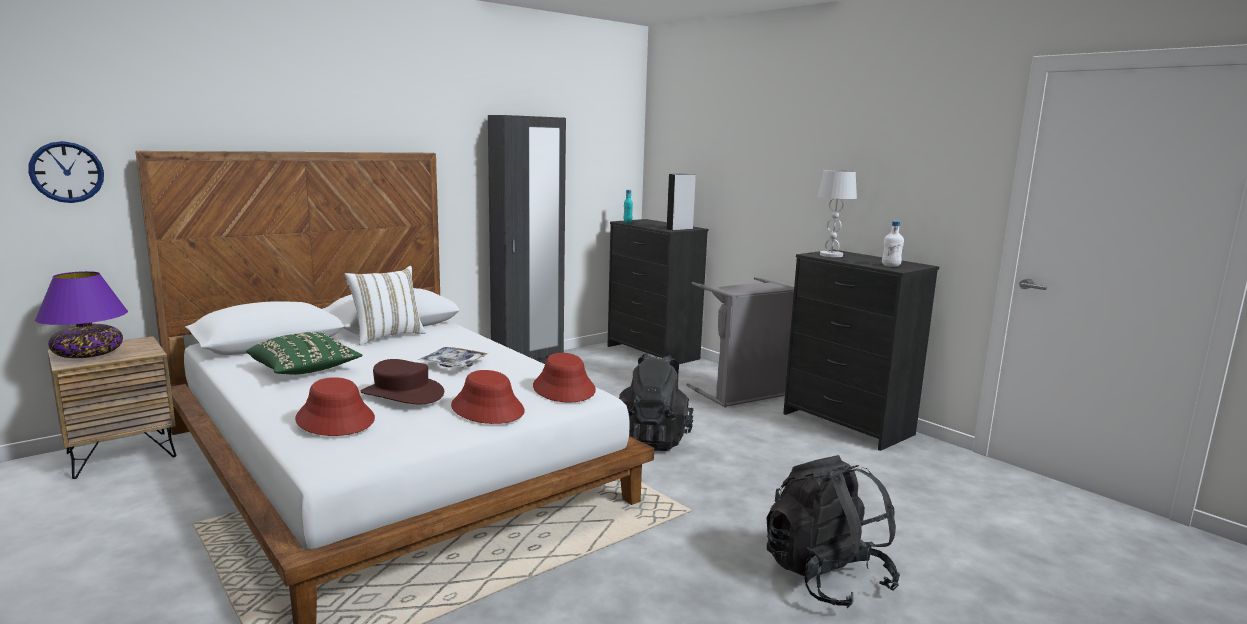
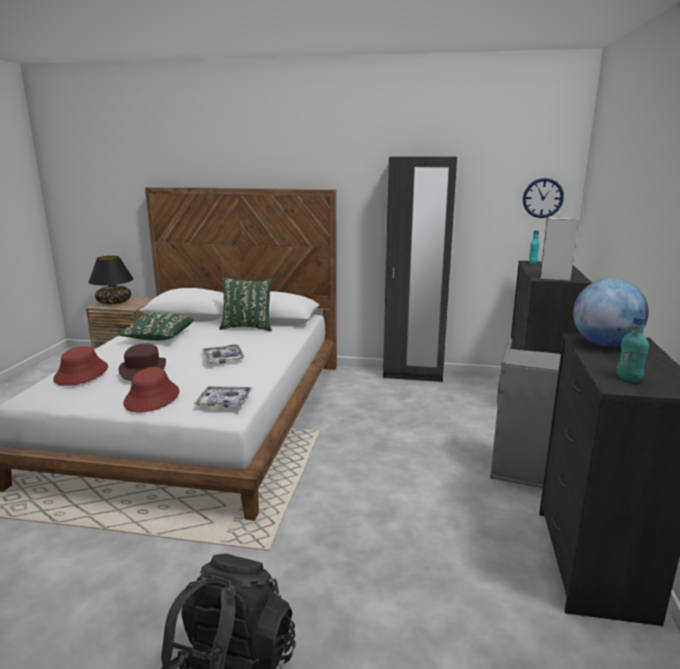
camera: 50 degrees right, 5 degrees up
wall clock [28,141,104,203] -> wall clock moved to [523,178,564,218]
purple table lamp [35,271,128,358] -> black table lamp [88,256,134,304]
white pillow [345,266,426,346] -> green pillow [220,277,273,331]
red hat [533,353,596,403] -> tray [194,386,252,408]
black backpack [619,353,694,451] -> none
white table lamp [817,170,857,257] -> globe [573,278,649,346]
white bottle [882,221,904,267] -> turquoise bottle [617,316,649,383]

